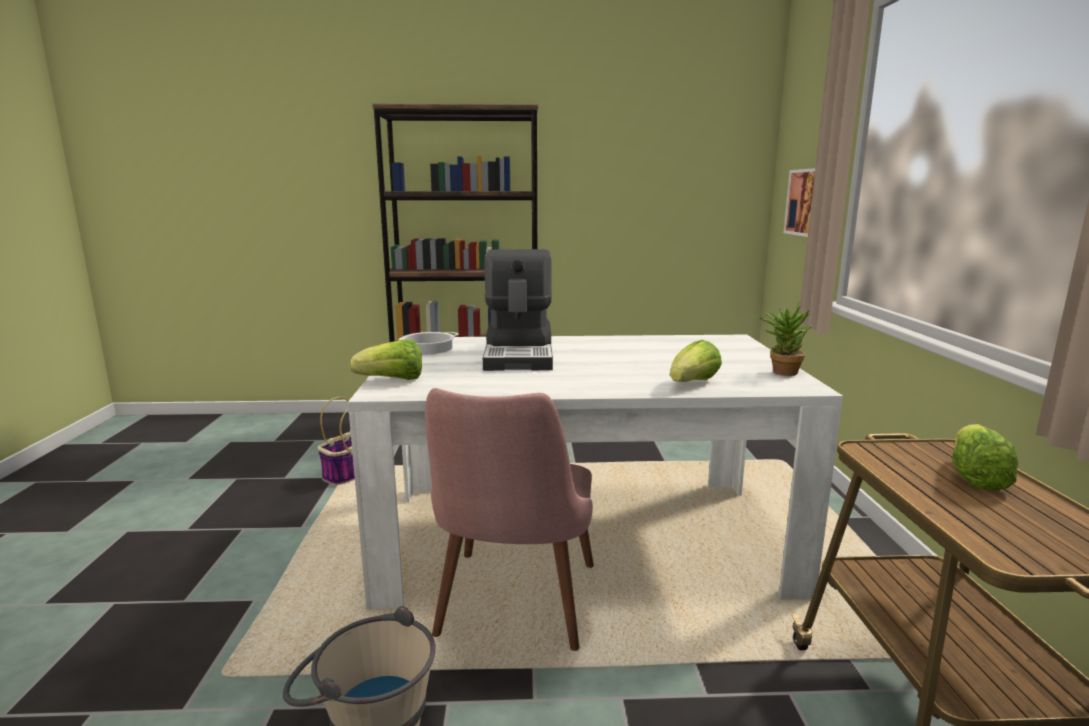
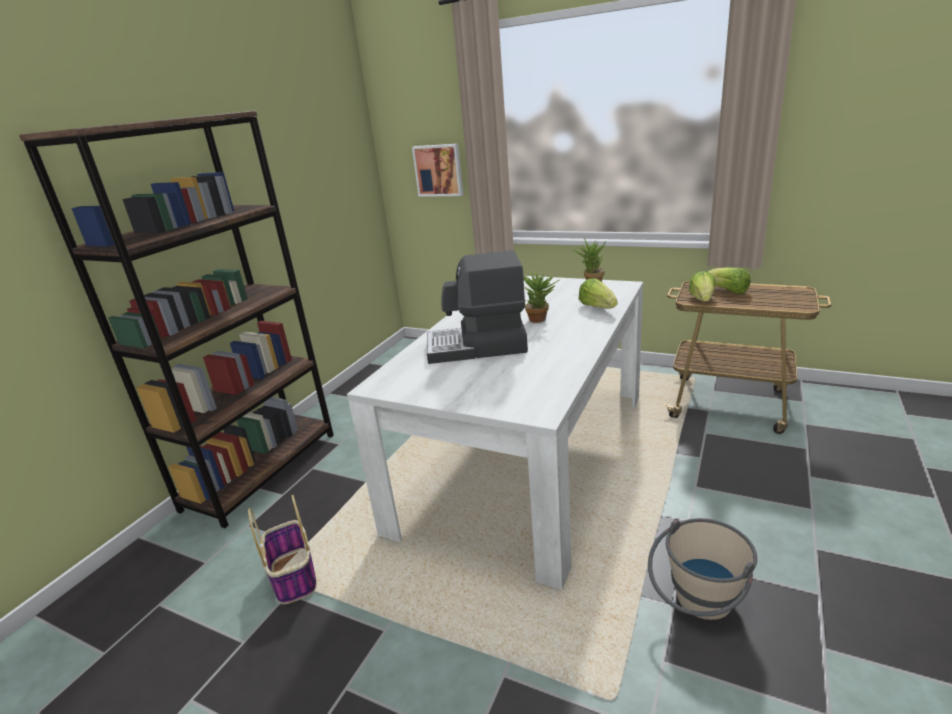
camera: 60 degrees left, 10 degrees up
lettuce [350,339,422,380] -> lettuce moved to [688,271,716,301]
cooking pot [401,332,459,354] -> none
pink chair [425,388,594,651] -> none
coffee machine [483,249,553,371] -> coffee machine turned 150 degrees clockwise [427,250,528,364]
none -> potted plant [523,270,559,323]

